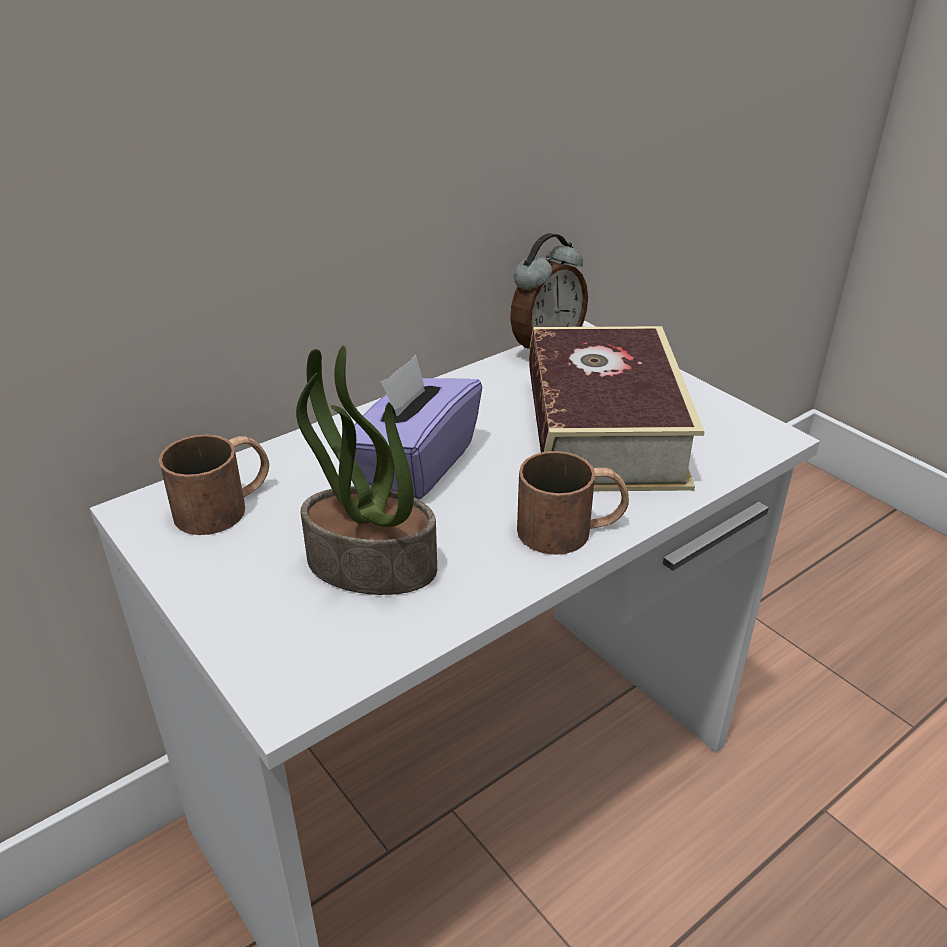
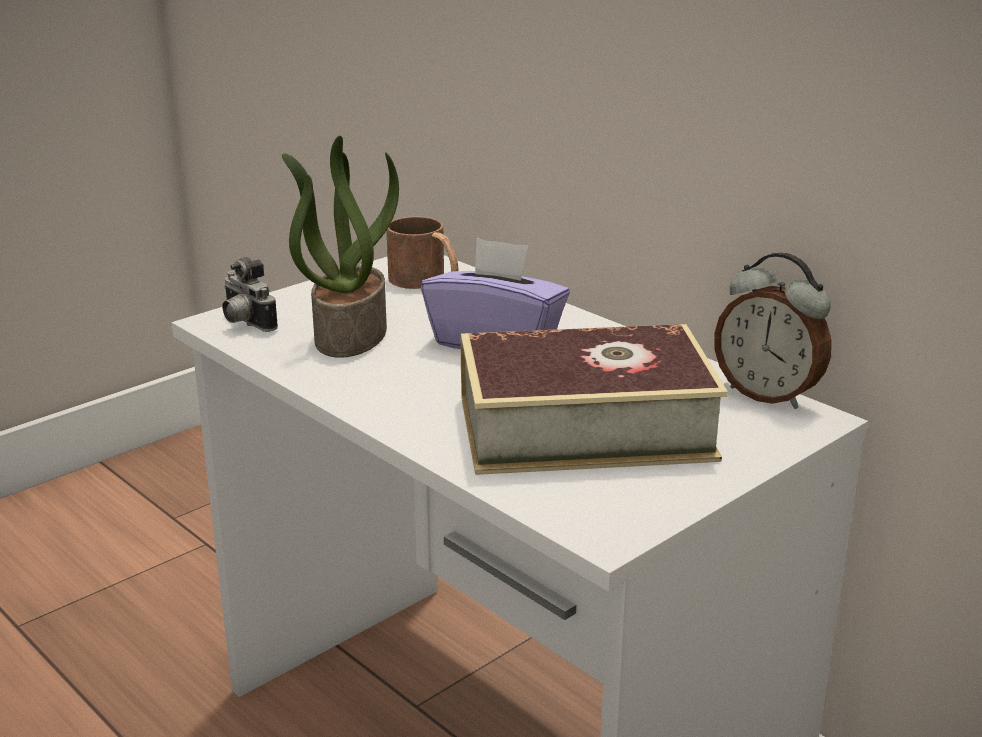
camera: 85 degrees right, 10 degrees down
brown mug [517,451,629,555] -> none
none -> camera [222,257,278,332]

